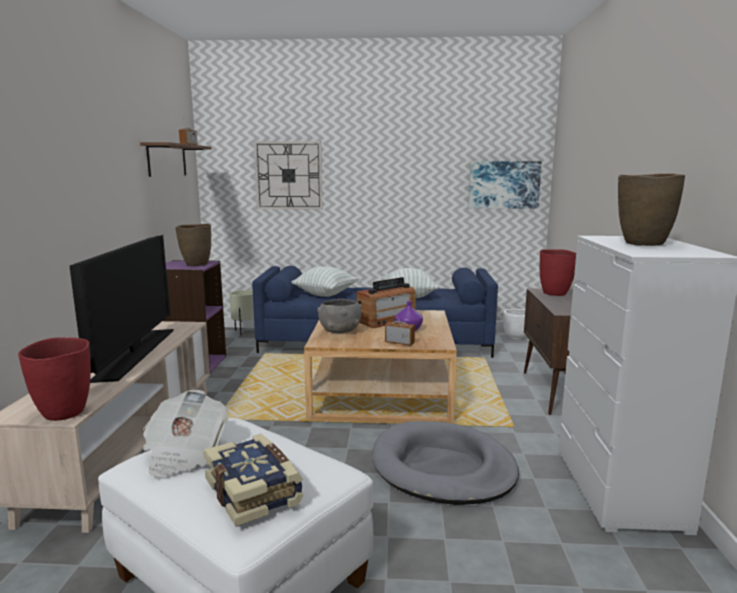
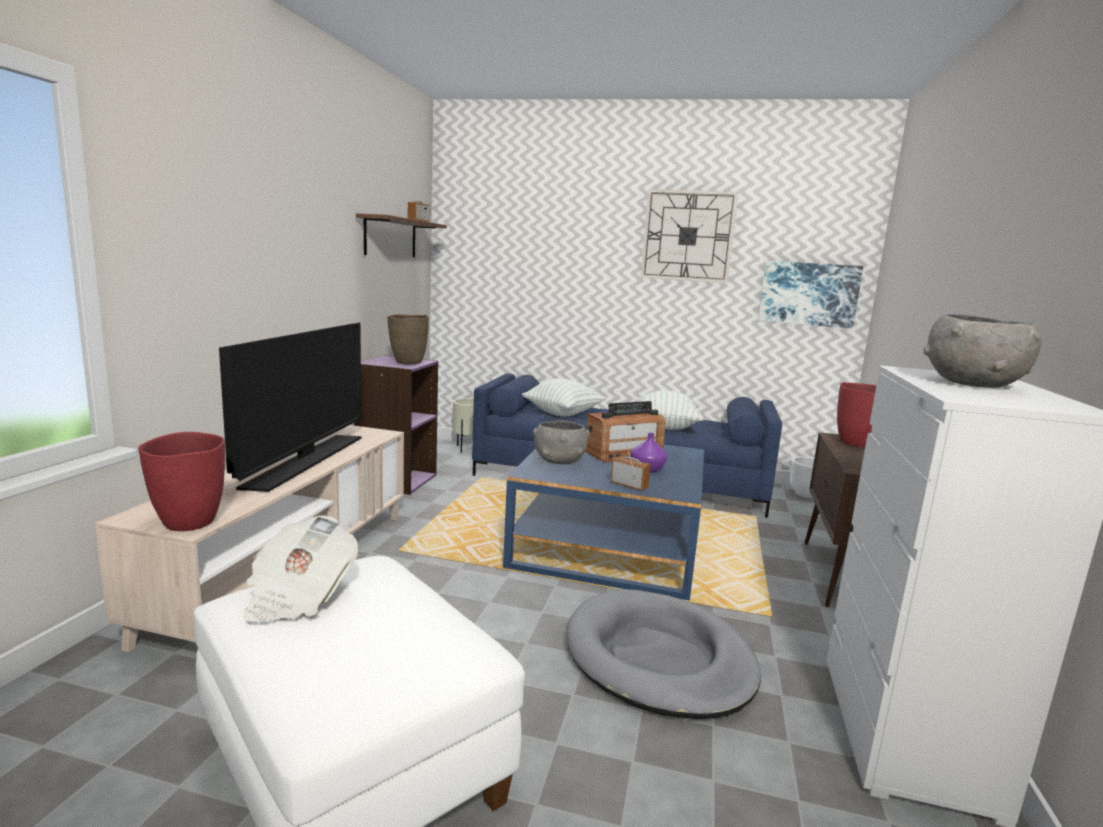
camera: 10 degrees right, 0 degrees up
book [203,434,303,527] -> none
wall clock [254,141,323,210] -> wall clock moved to [640,189,738,283]
beige coffee table [304,310,457,424] -> blue coffee table [503,445,704,601]
brown vase [618,173,685,246] -> grey bowl [924,314,1041,388]

